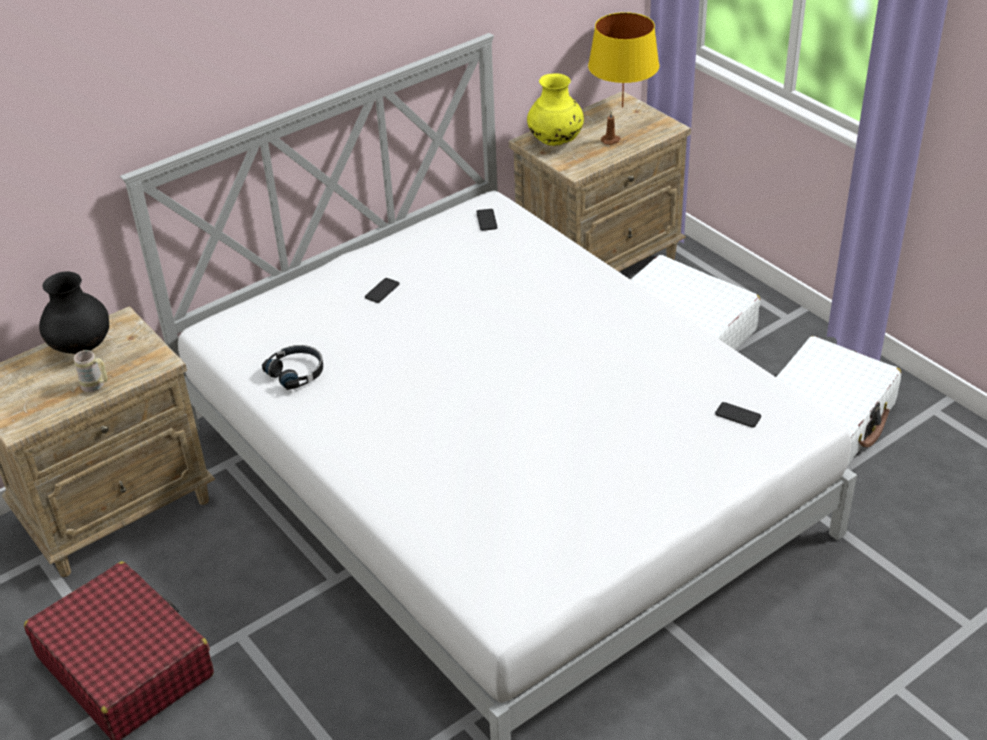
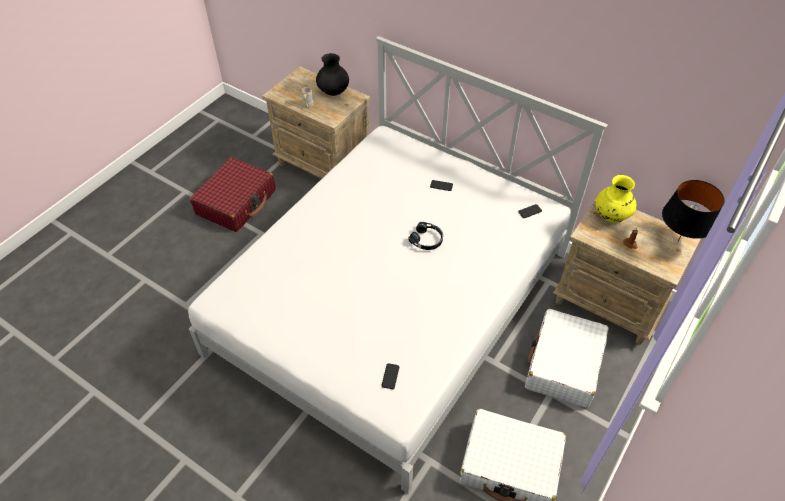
camera: 70 degrees right, 10 degrees up
black headphones [262,345,323,390] -> black headphones moved to [408,222,443,250]
yellow table lamp [588,12,659,108] -> black table lamp [662,180,725,242]

